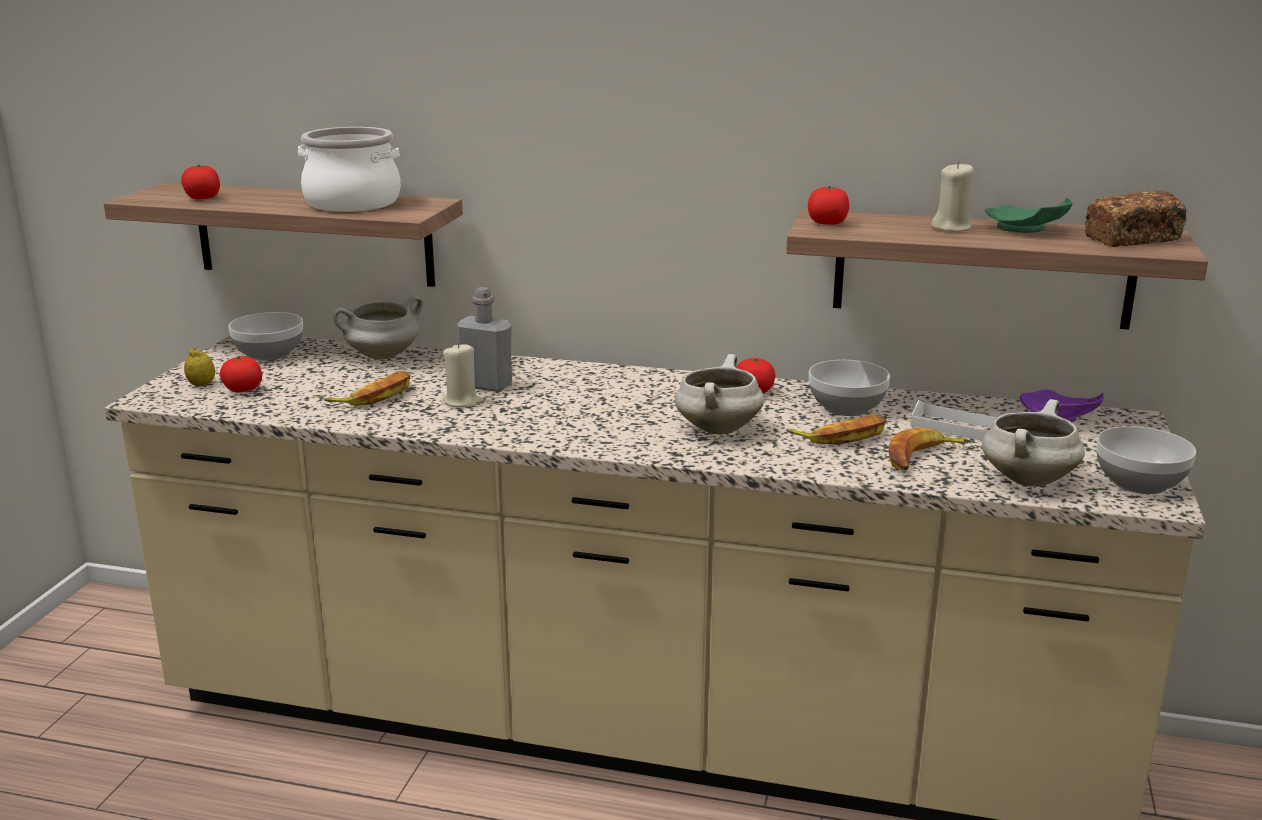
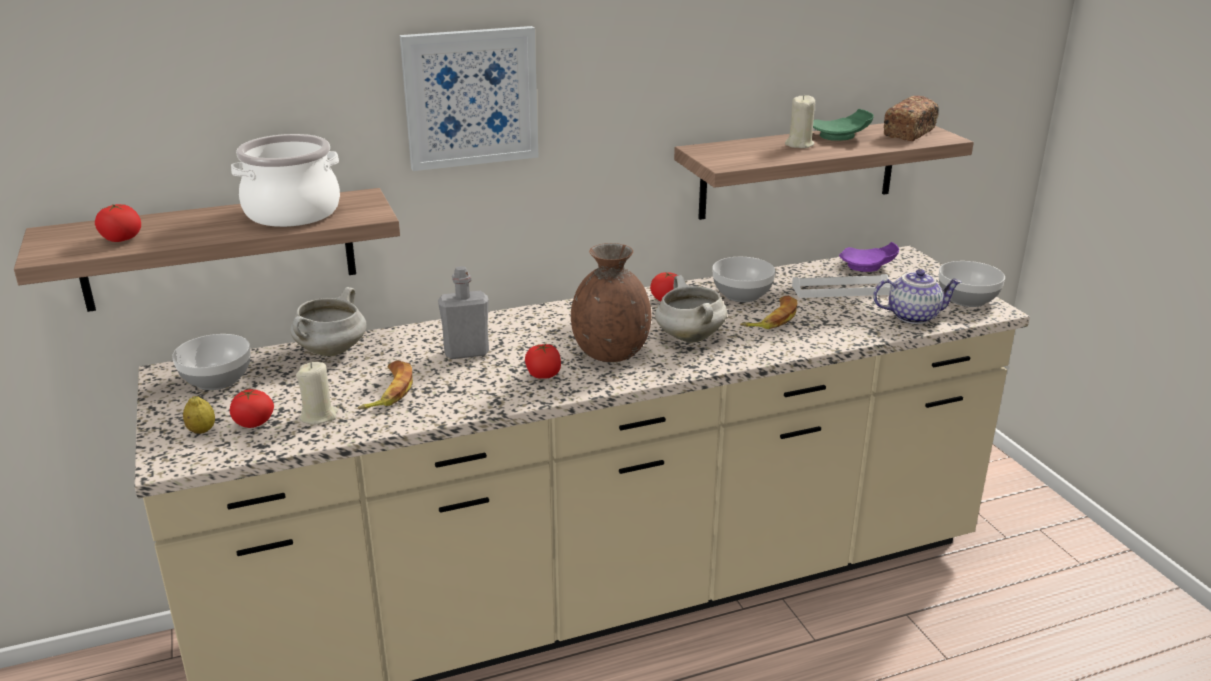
camera: 35 degrees left, 5 degrees up
beige candle [442,343,483,407] -> beige candle moved to [296,362,338,425]
tomato [808,186,849,225] -> tomato moved to [525,343,561,379]
banana [889,428,972,470] -> none
white cooking pot [982,399,1085,487] -> teapot [873,269,962,324]
none -> picture [400,26,538,171]
none -> brown vase [571,243,651,362]

